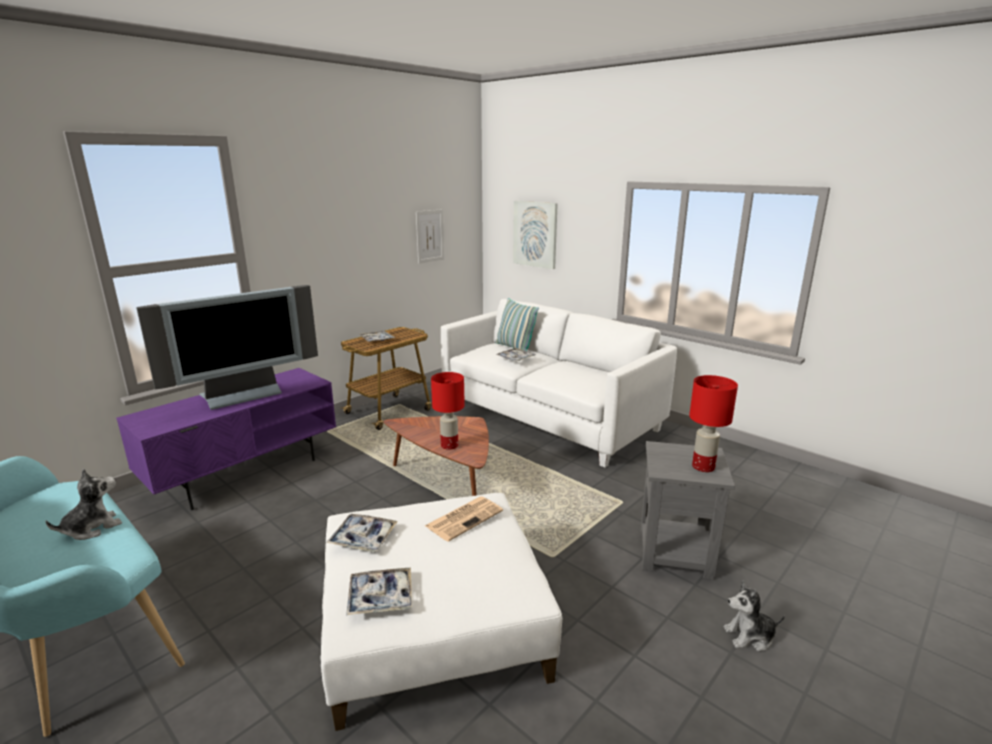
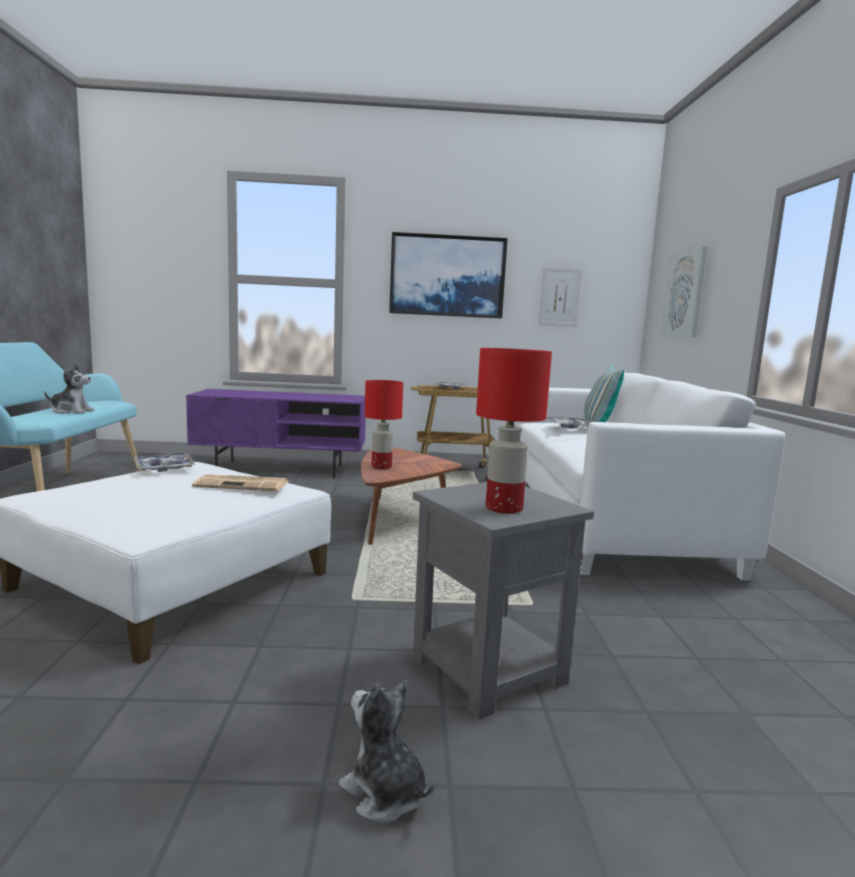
camera: 45 degrees right, 10 degrees down
television [136,285,318,410] -> none
tray [346,568,412,616] -> none
none -> picture [389,232,508,318]

